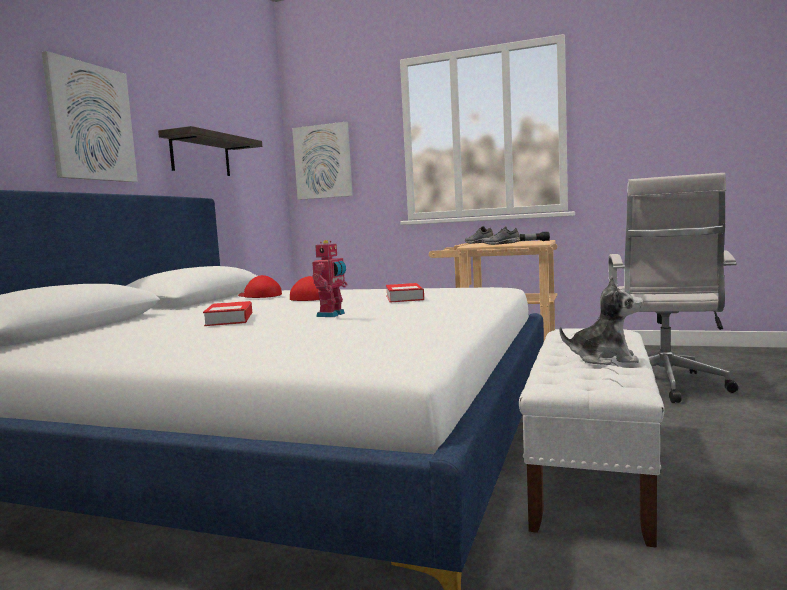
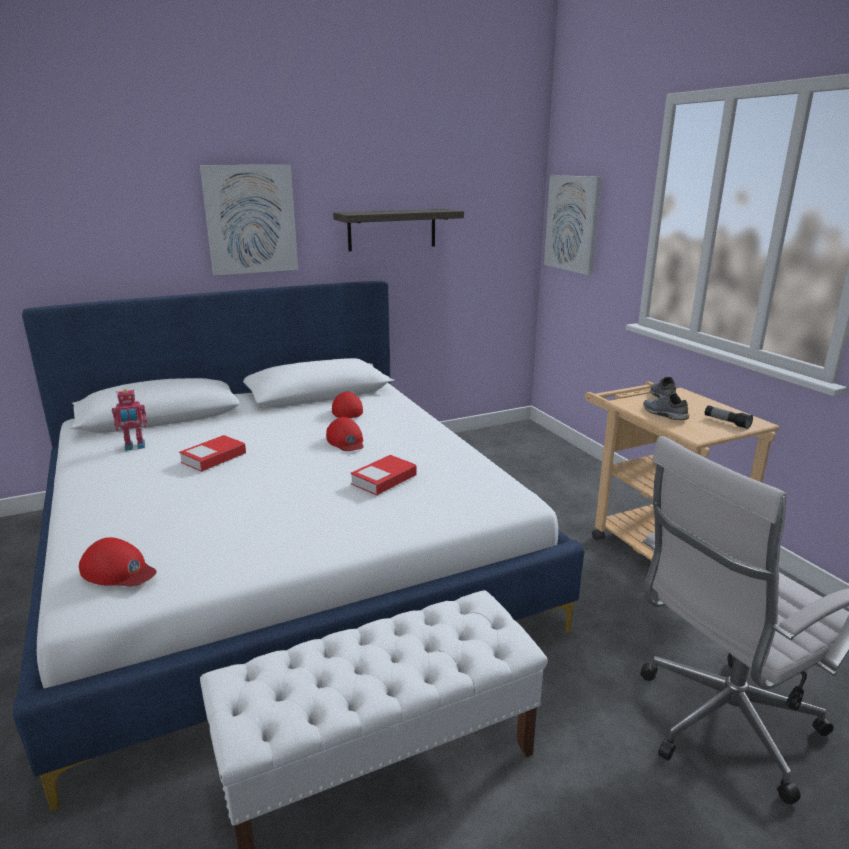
camera: 45 degrees right, 15 degrees up
toy robot [312,240,348,317] -> toy robot moved to [112,389,147,451]
plush toy [559,277,644,365] -> none
none -> red cap [79,537,156,587]

